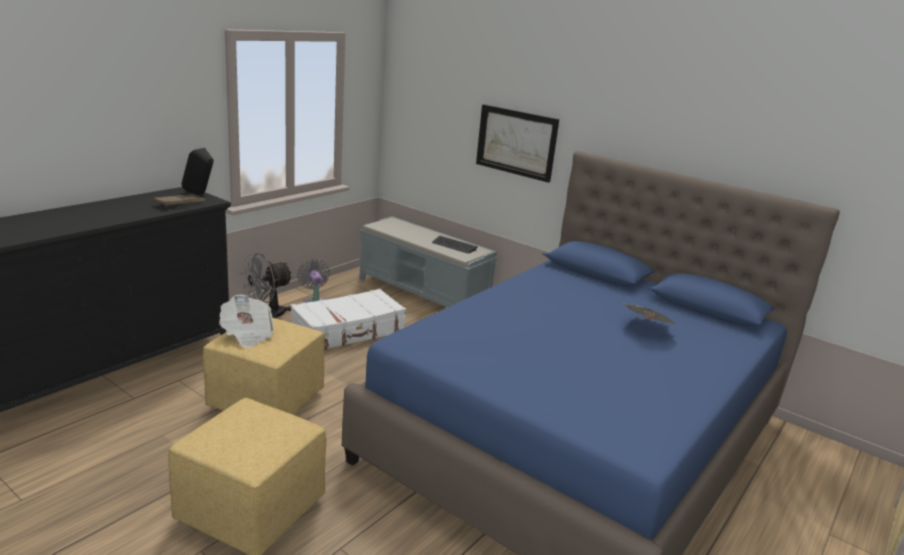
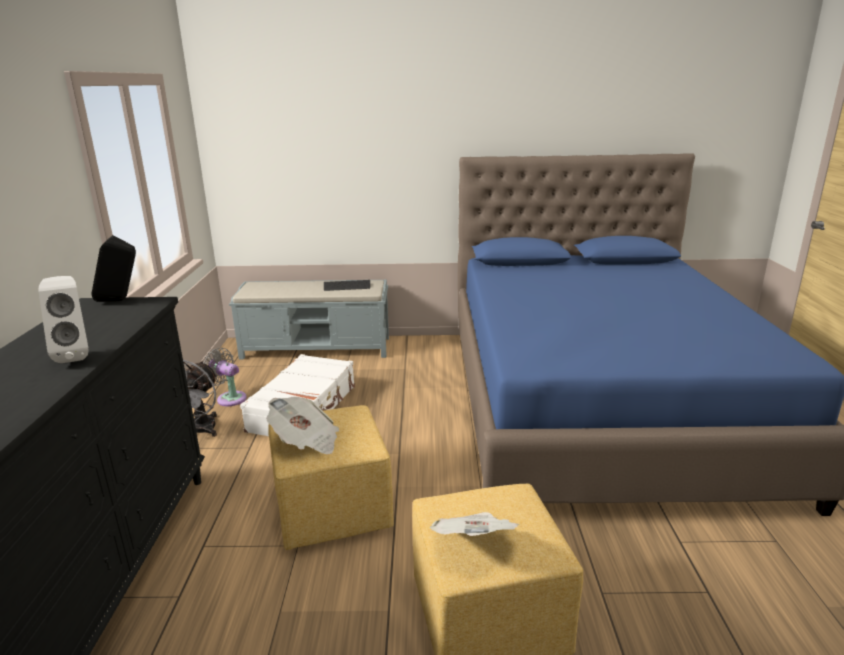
camera: 35 degrees left, 0 degrees up
brown tray [153,194,205,207] -> none
picture [476,104,559,183] -> none
newspaper [622,303,676,324] -> newspaper moved to [430,512,519,536]
none -> white speaker [39,276,89,363]

